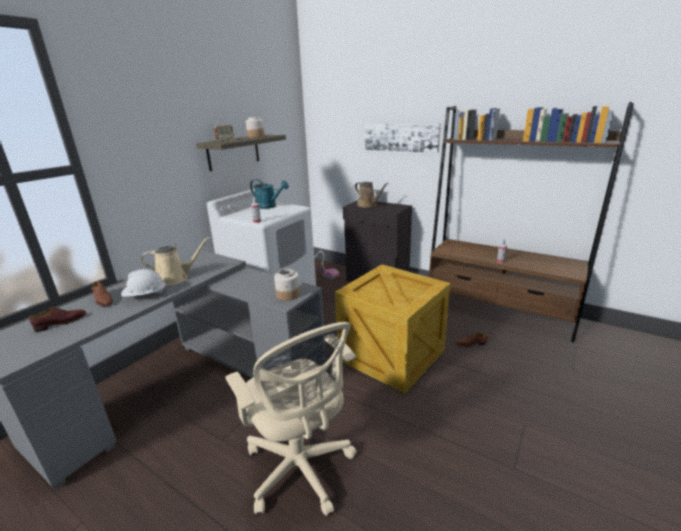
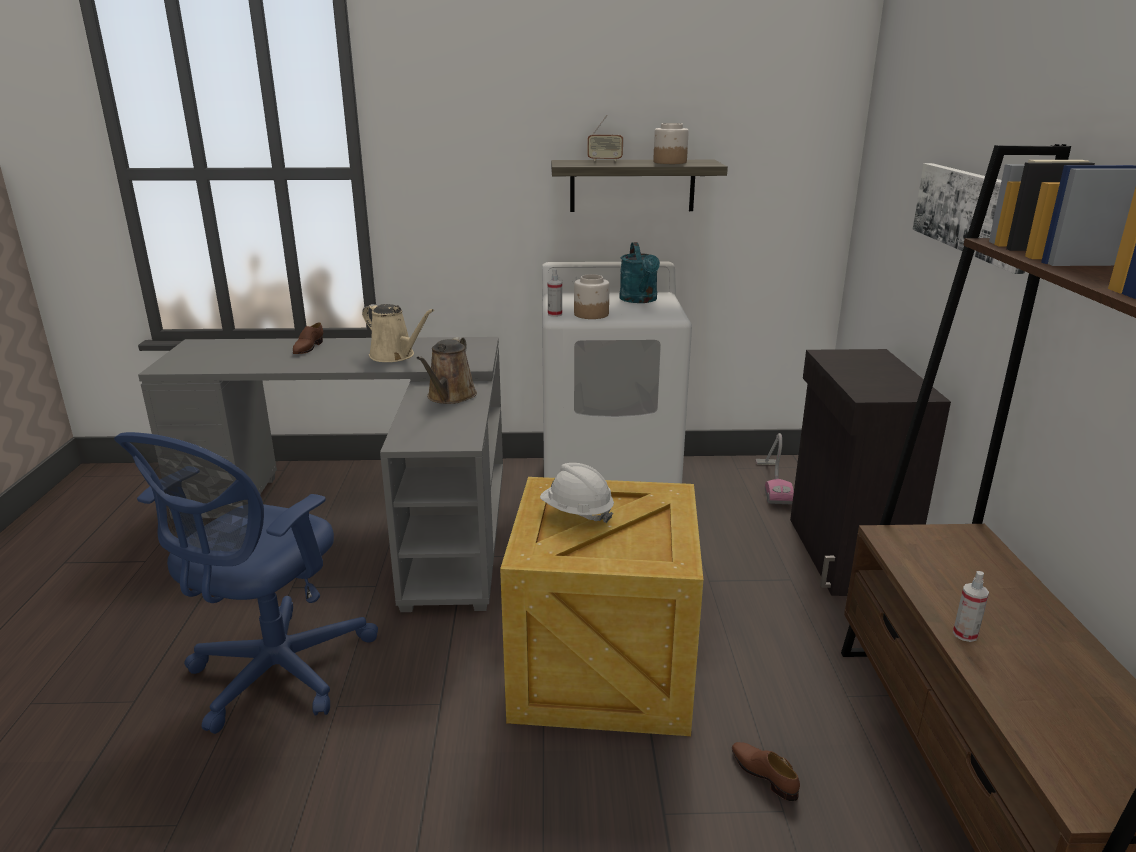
camera: 55 degrees right, 0 degrees up
brown shoe [29,307,86,332] -> none
white hard hat [121,269,167,297] -> white hard hat moved to [540,463,614,523]
beige office chair [225,322,357,516] -> blue office chair [114,432,378,734]
jar [274,269,300,301] -> jar moved to [574,274,610,319]
brown watering can [355,182,389,208] -> brown watering can moved to [417,337,477,404]

